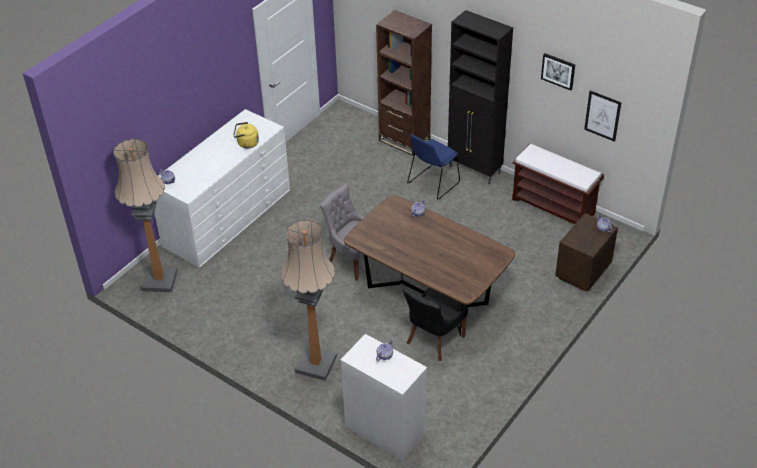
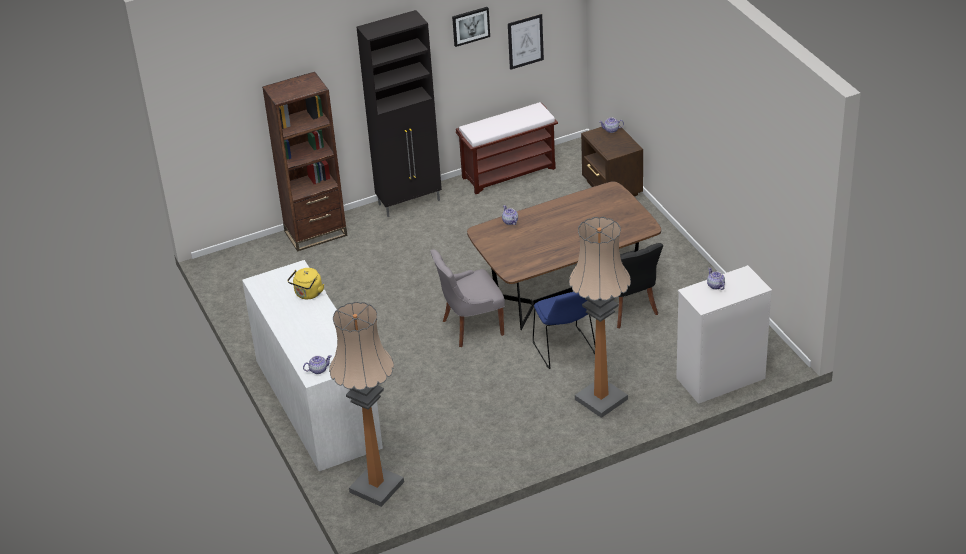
camera: 60 degrees left, 5 degrees down
blue chair [407,134,460,200] -> blue chair moved to [533,292,595,369]

